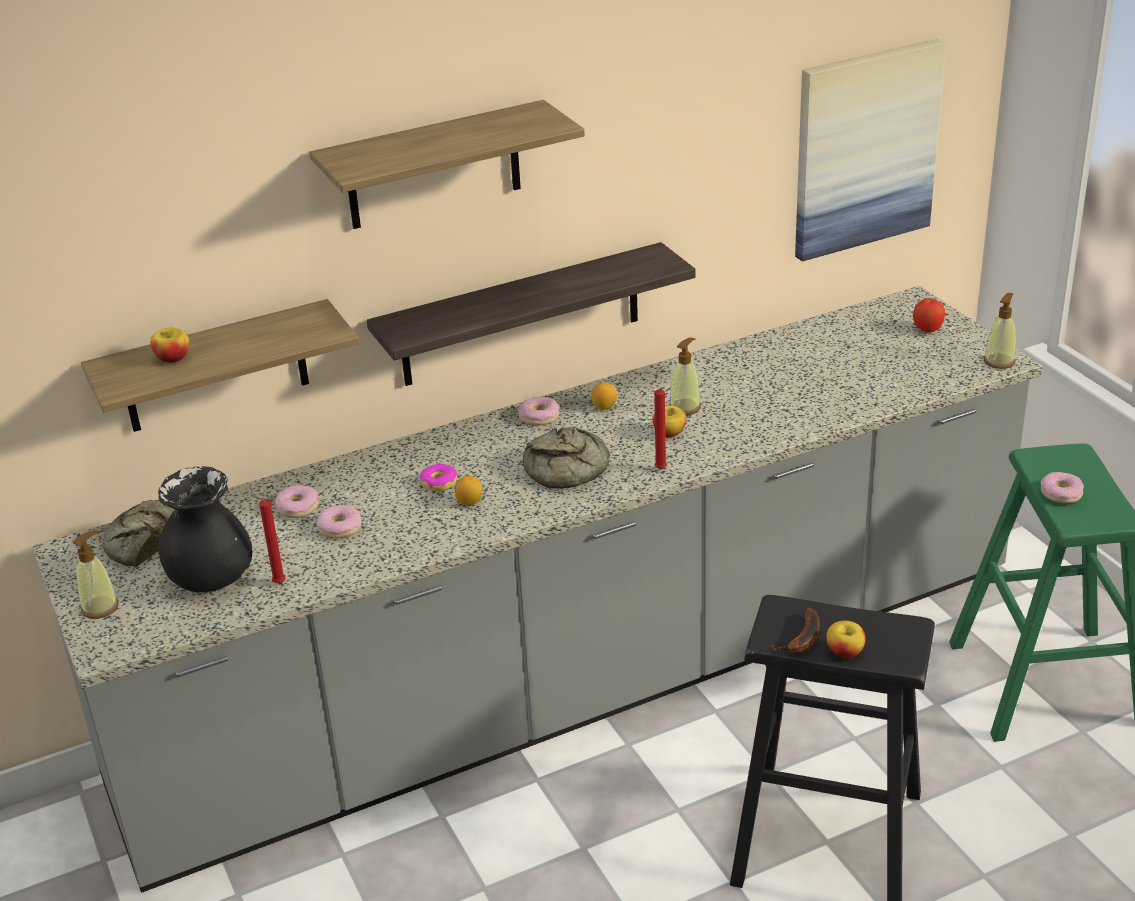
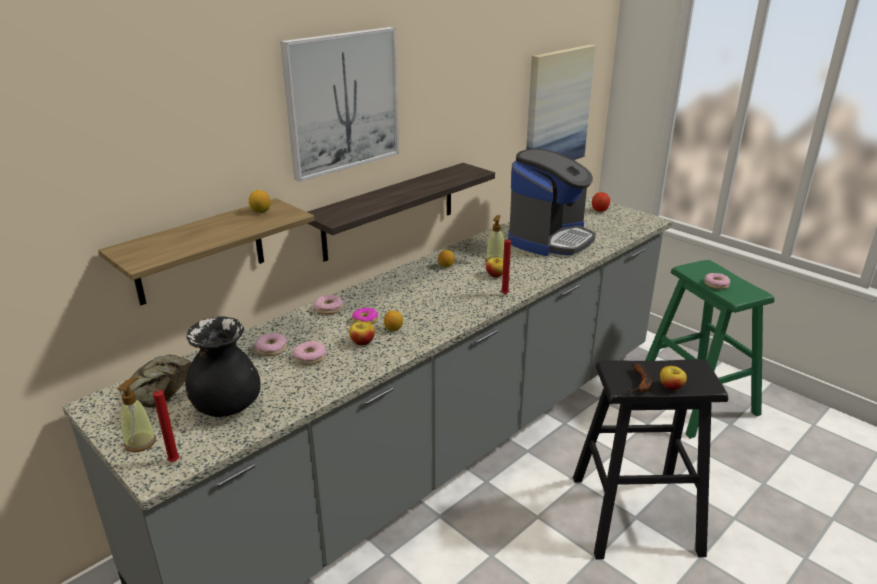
camera: 20 degrees left, 5 degrees down
apple [150,328,189,363] -> apple moved to [349,322,375,345]
red candle [251,495,286,584] -> red candle moved to [145,387,180,462]
shelf [309,100,585,229] -> picture [280,27,399,181]
donut [518,397,559,426] -> donut moved to [314,295,343,315]
bread [523,427,609,489] -> none
soap dispenser [984,293,1016,369] -> none
none -> lemon [249,190,270,213]
none -> coffee machine [508,149,596,256]

